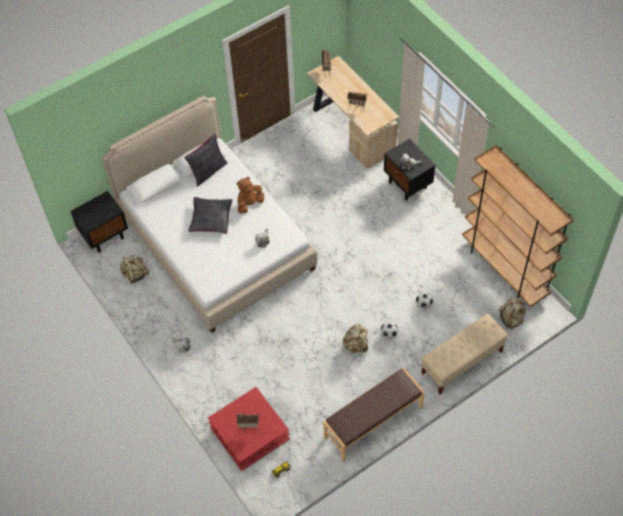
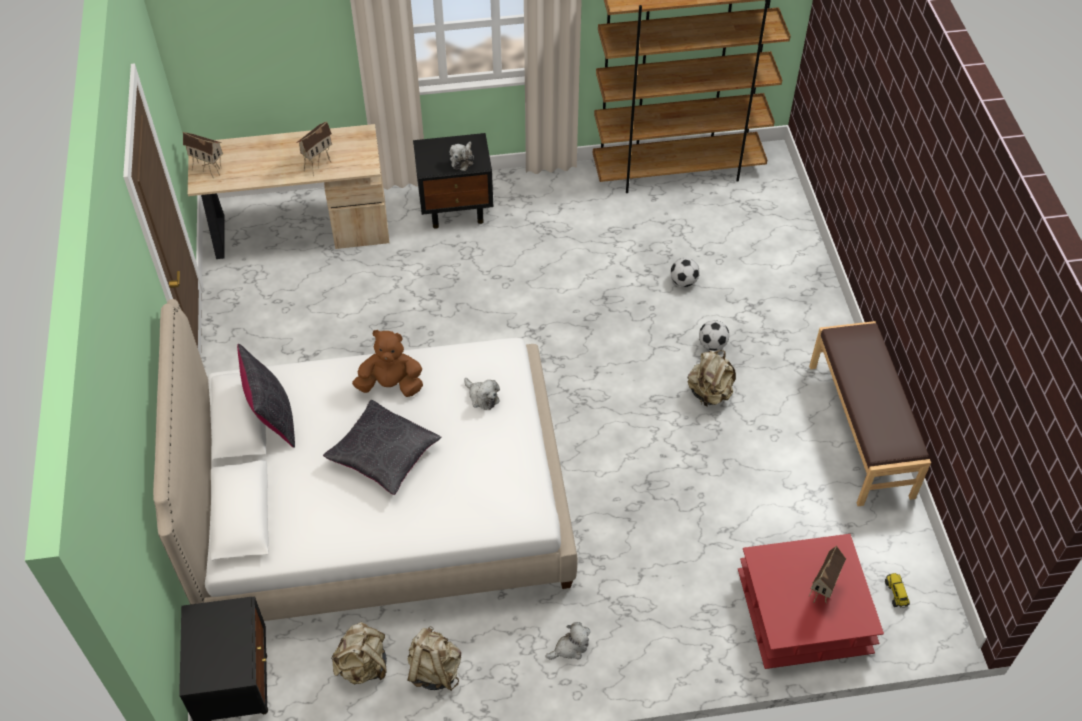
camera: 65 degrees left, 5 degrees down
brown plush toy [237,177,264,214] -> brown plush toy turned 105 degrees clockwise [352,330,423,397]
beige bench [422,314,508,395] -> none
beige backpack [499,298,526,330] -> beige backpack moved to [407,626,461,691]

